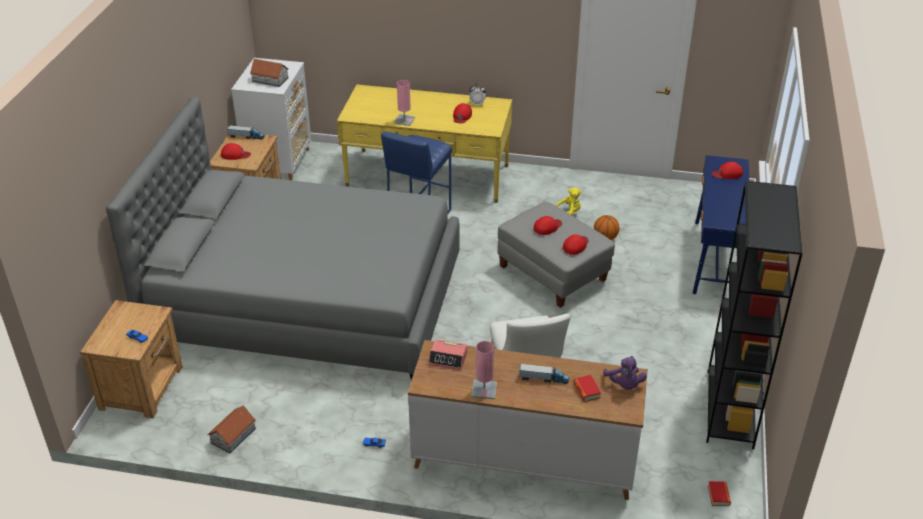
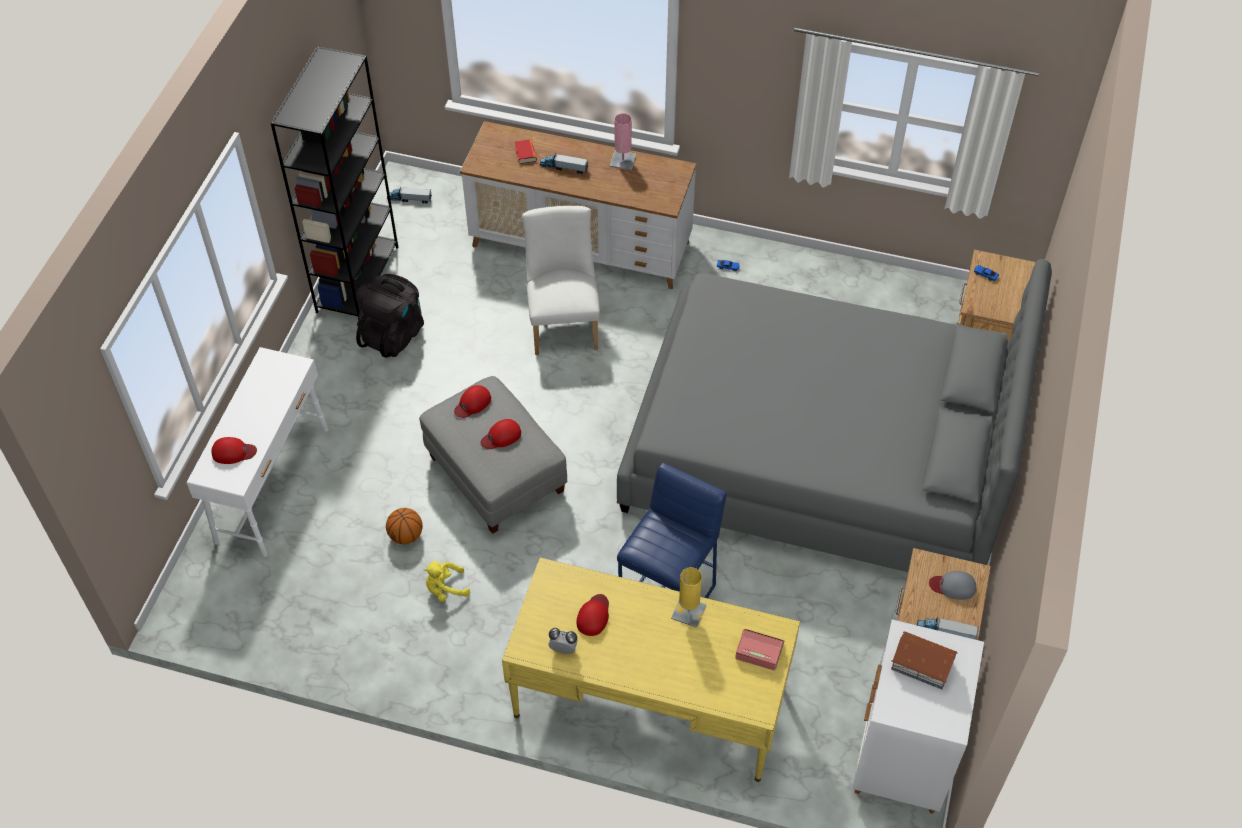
camera: 175 degrees left, 15 degrees up
toy house [208,405,256,453] -> none
red cap [221,143,251,160] -> grey cap [929,571,976,600]
pink table lamp [394,80,415,126] -> yellow table lamp [671,567,706,628]
alarm clock [428,339,467,370] -> alarm clock moved to [735,629,784,670]
purple plush toy [603,356,647,389] -> none
blue console table [693,155,749,294] -> white console table [187,347,329,557]
book [708,481,731,506] -> toy truck [387,187,432,204]
none -> black backpack [356,274,424,358]

